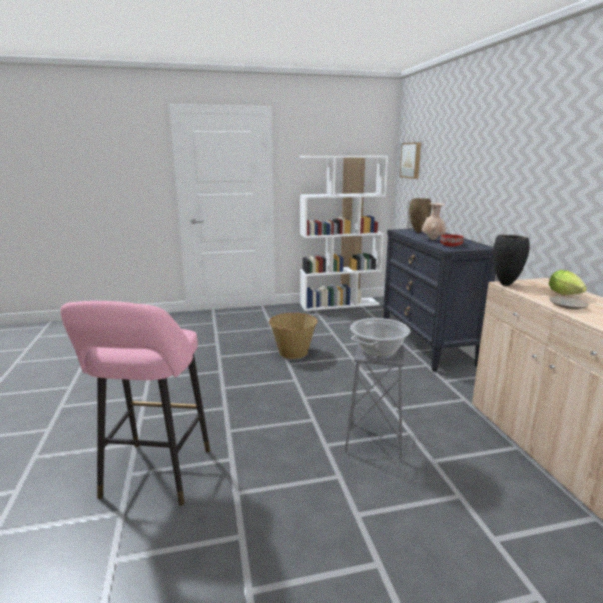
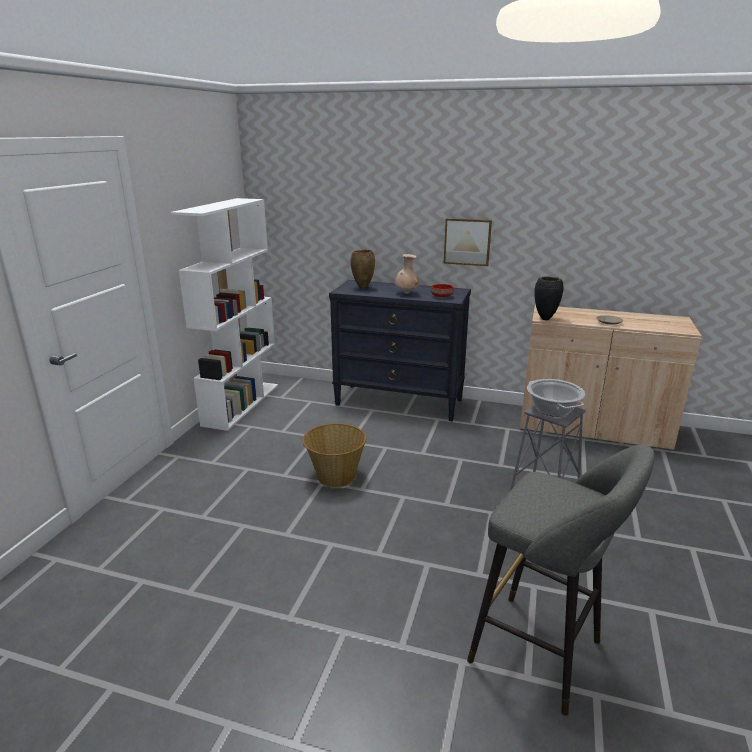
camera: 60 degrees left, 5 degrees up
pink stool [61,301,210,506] -> grey stool [467,445,655,716]
picture [400,142,421,179] -> picture moved to [444,218,492,266]
lettuce [549,270,587,295] -> none

